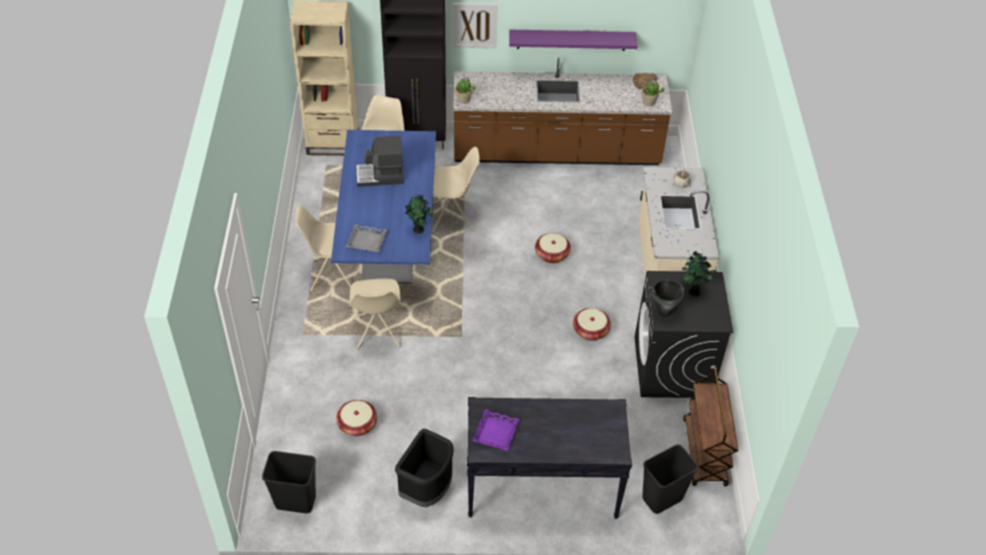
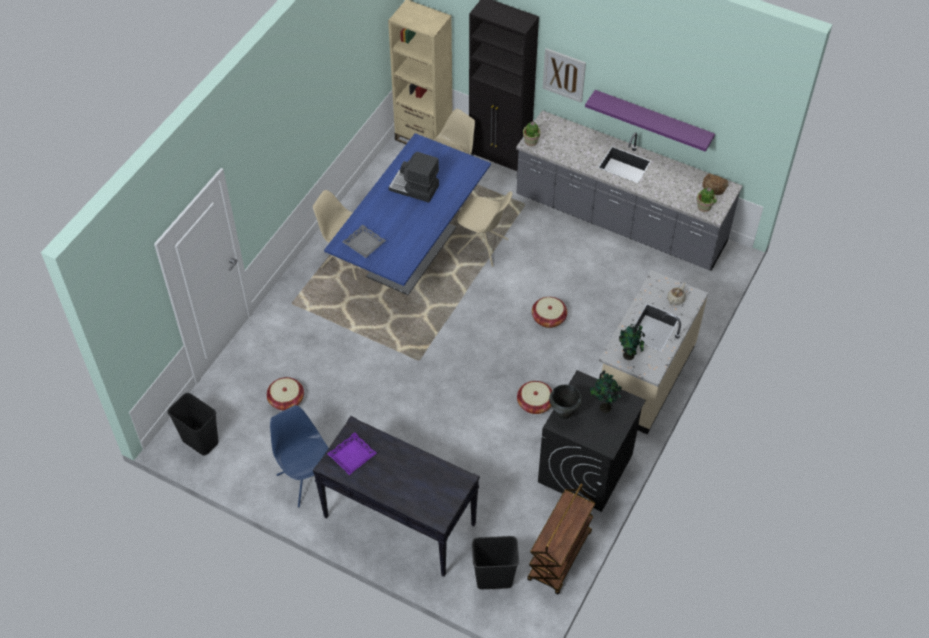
camera: 30 degrees right, 5 degrees up
beige chair [350,279,401,350] -> none
black trash can [395,429,454,507] -> blue chair [270,405,329,507]
potted plant [405,193,433,234] -> potted plant moved to [619,324,645,360]
brown counter [453,58,672,165] -> grey counter [516,110,742,271]

